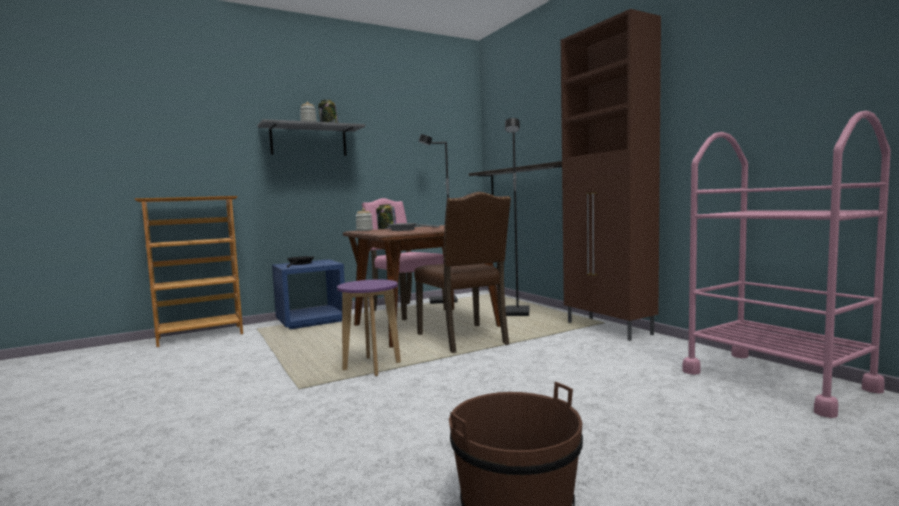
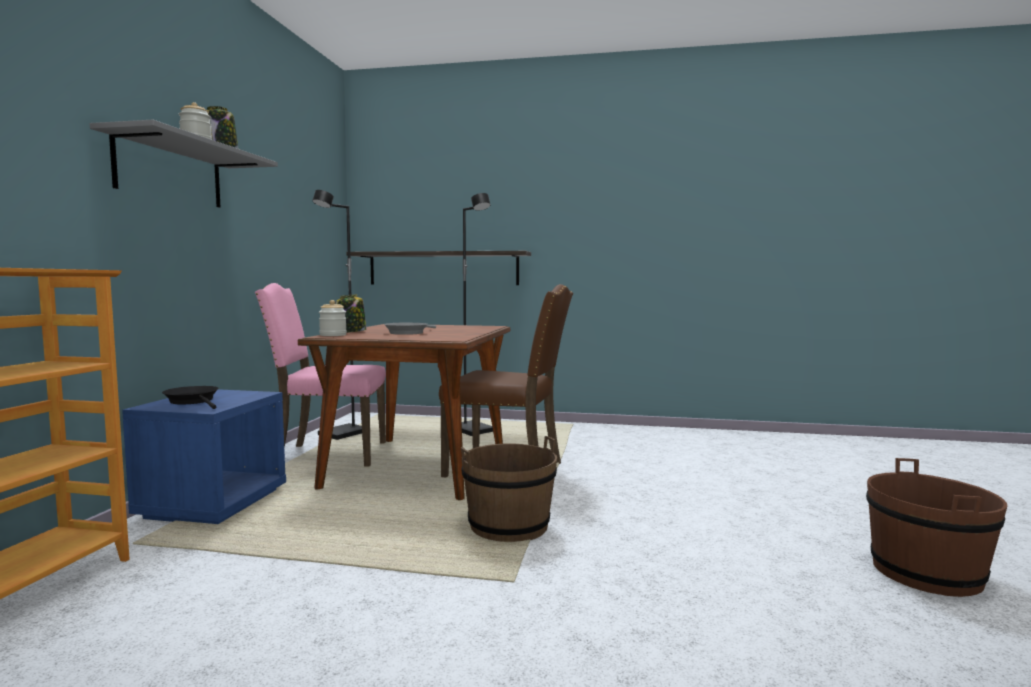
camera: 50 degrees left, 0 degrees up
purple stool [337,280,401,376] -> brown bucket [461,436,557,542]
brown cabinet [561,9,661,341] -> none
pink cart [682,111,891,418] -> none

